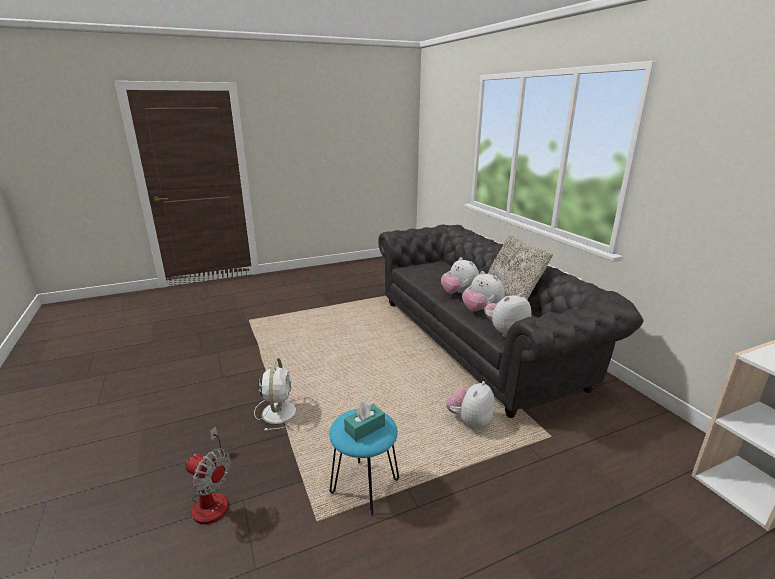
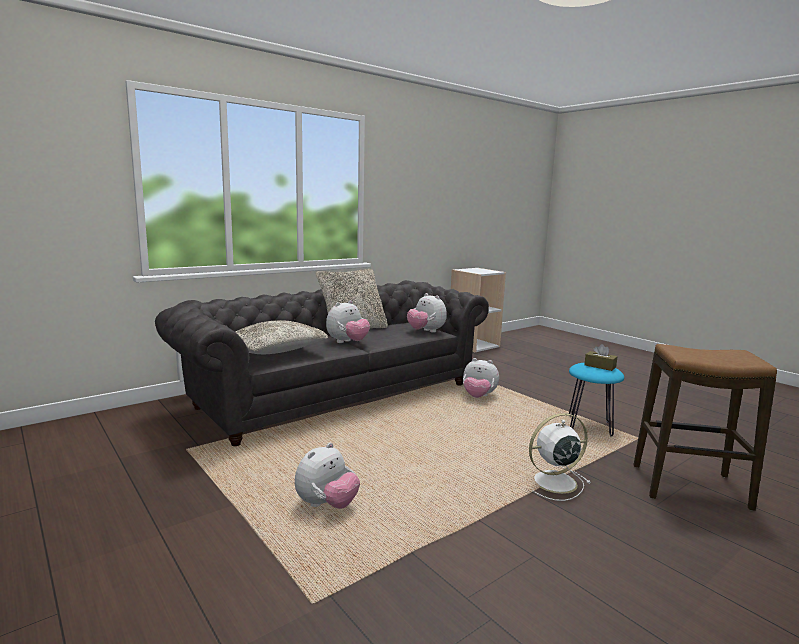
camera: 105 degrees left, 10 degrees down
fan [186,427,231,524] -> stool [633,344,777,511]
turquoise tissue box [344,402,385,441] -> brown tissue box [584,344,618,371]
plush toy [462,271,505,311] -> plush toy moved to [295,443,360,509]
none -> beige pillow [235,320,328,354]

